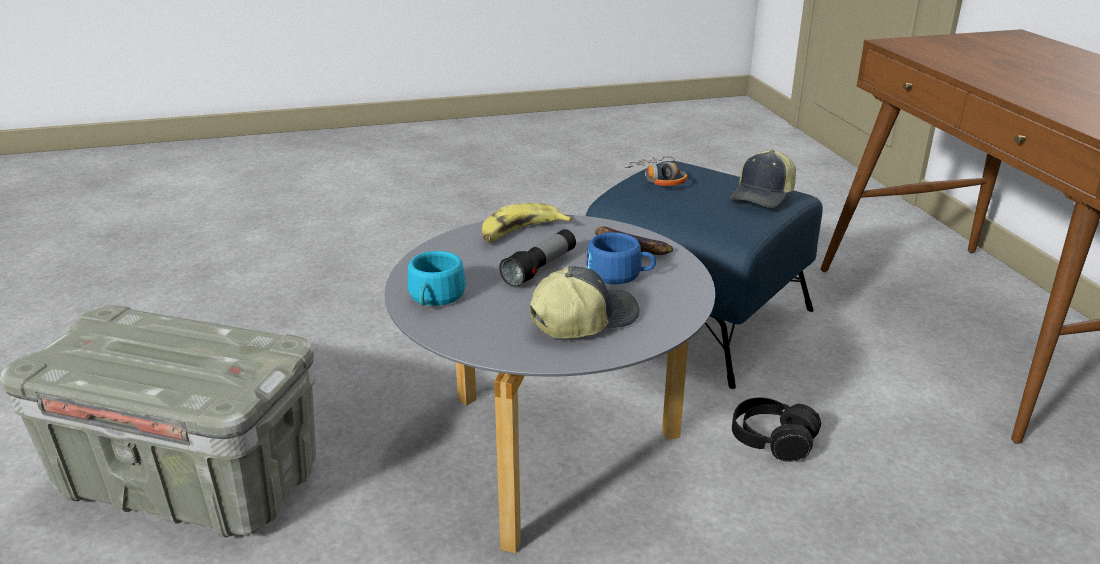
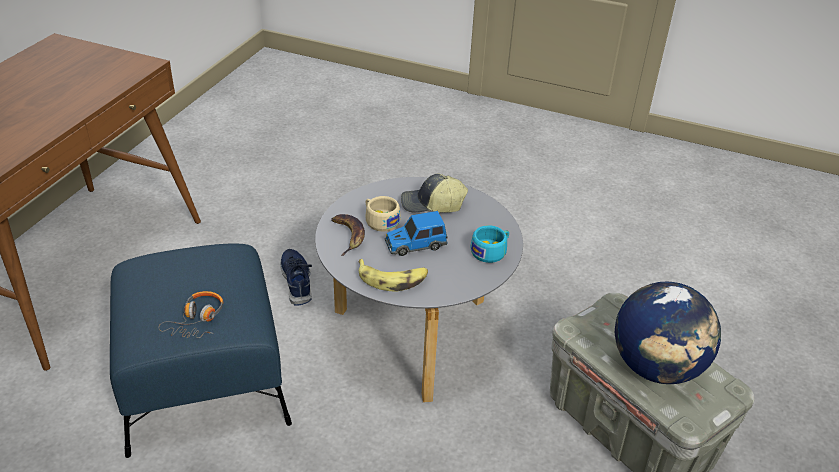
camera: 145 degrees left, 10 degrees up
flashlight [499,229,576,288] -> toy car [385,211,448,256]
blue cup [586,232,656,284] -> beige cup [366,196,401,231]
cap [730,150,796,208] -> none
black headphones [732,398,821,462] -> blue shoe [280,249,312,306]
none -> globe [615,282,721,384]

